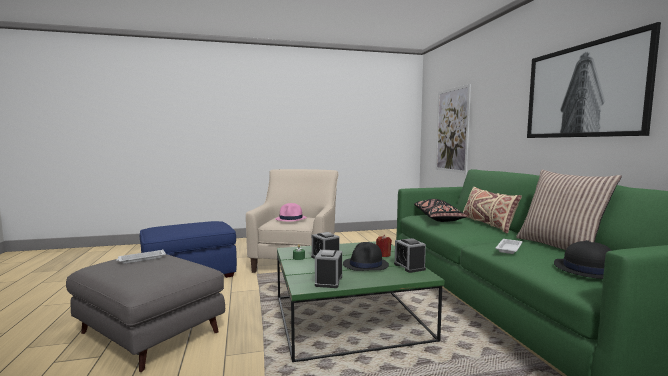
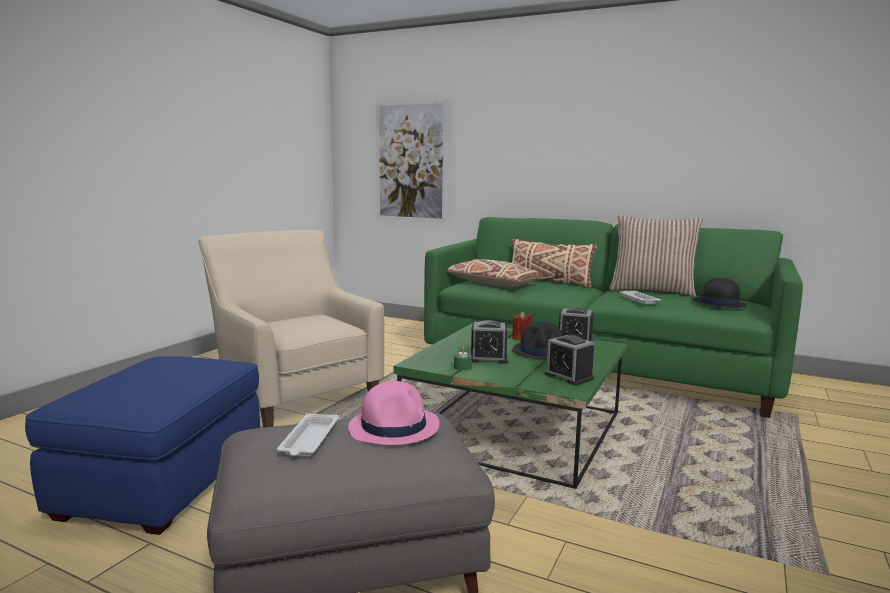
camera: 50 degrees left, 5 degrees up
pink hat [275,203,307,221] -> pink hat moved to [348,381,439,445]
black pillow [414,199,468,222] -> beige pillow [446,259,543,287]
picture [527,22,661,138] -> none

